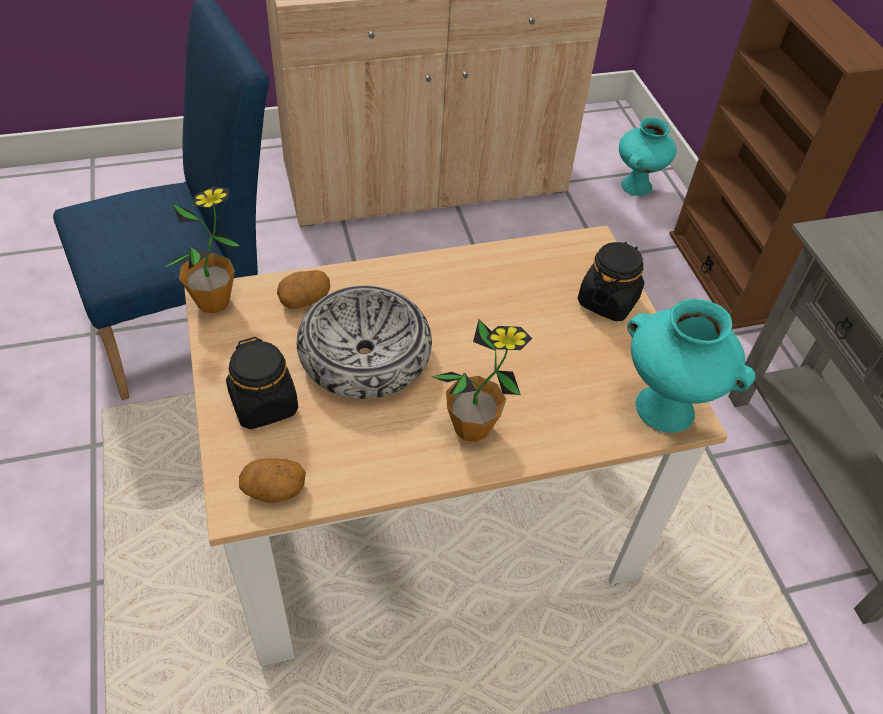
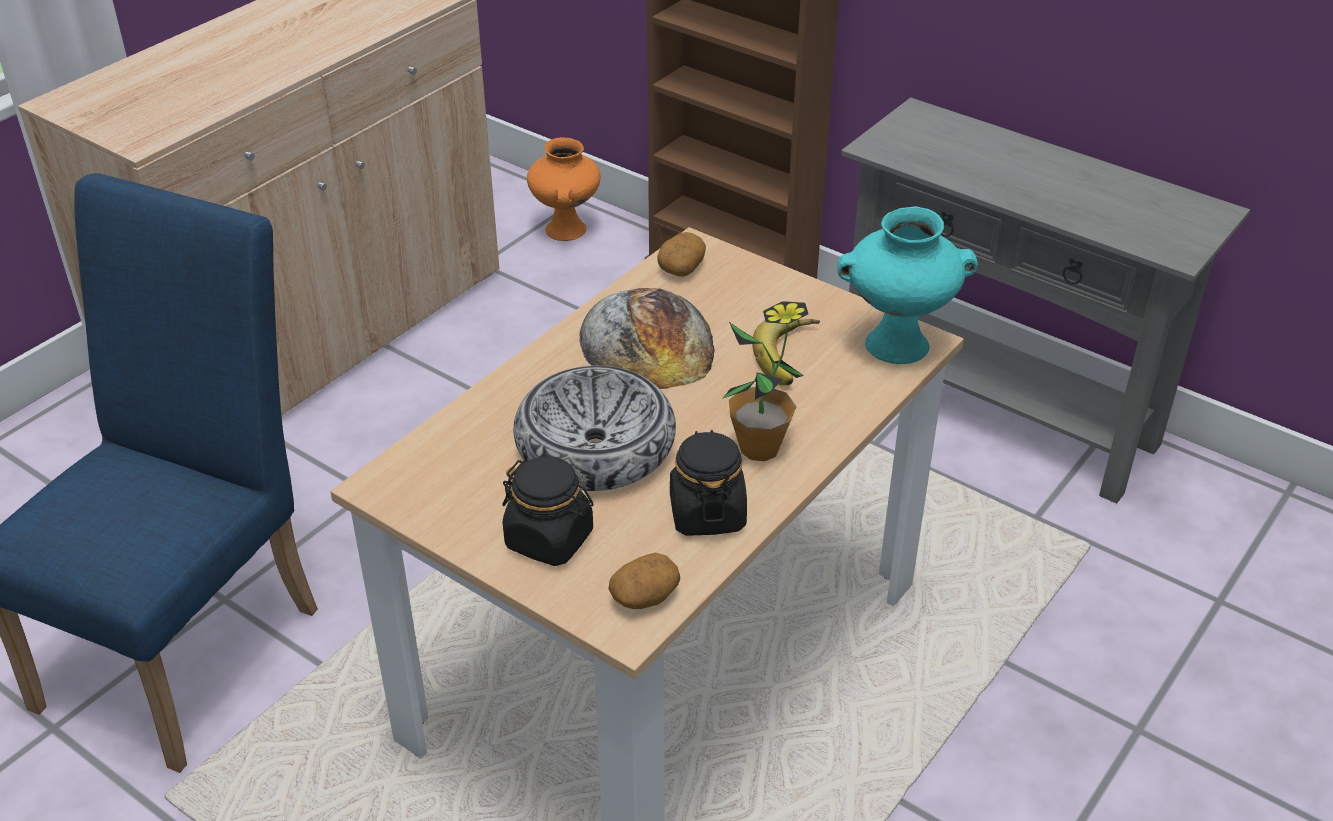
camera: 35 degrees left, 10 degrees down
potted plant [164,187,240,313] -> none
potato [277,270,330,309] -> potato moved to [657,232,706,277]
black jar [578,242,644,321] -> black jar moved to [670,430,747,536]
turquoise vase [619,117,677,196] -> orange vase [527,137,601,241]
none -> bread [579,288,715,389]
none -> banana [752,319,820,386]

